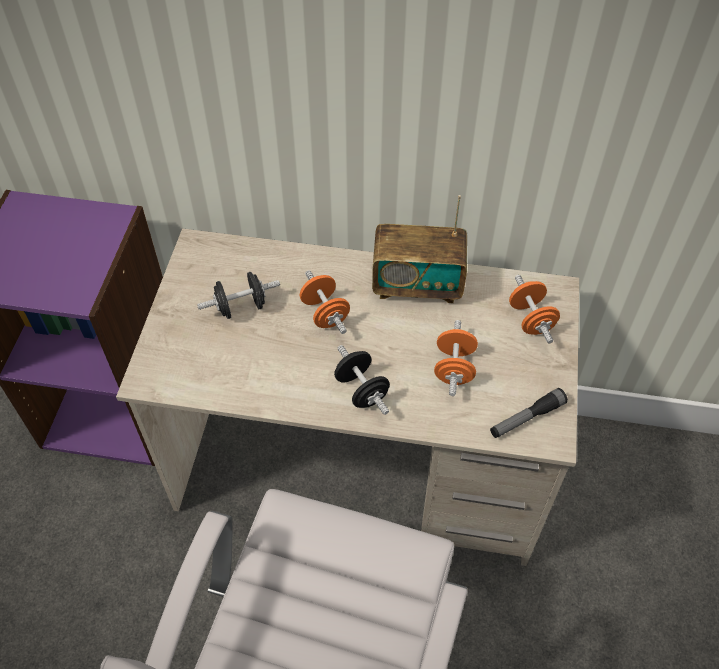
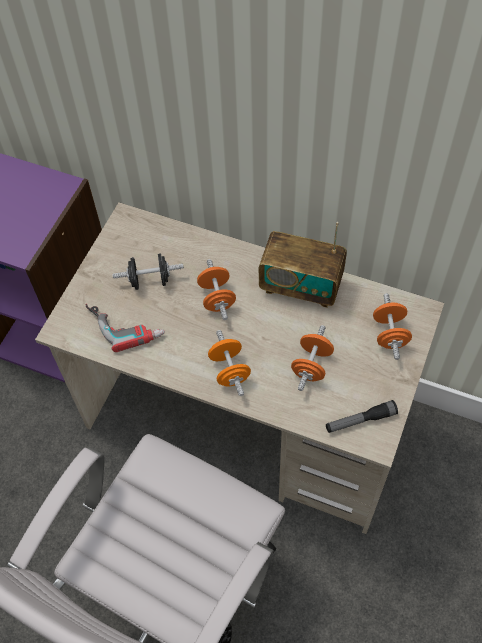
camera: 15 degrees right, 5 degrees up
black dumbbell [334,345,390,415] -> orange dumbbell [208,330,251,396]
none -> power drill [86,304,165,352]

